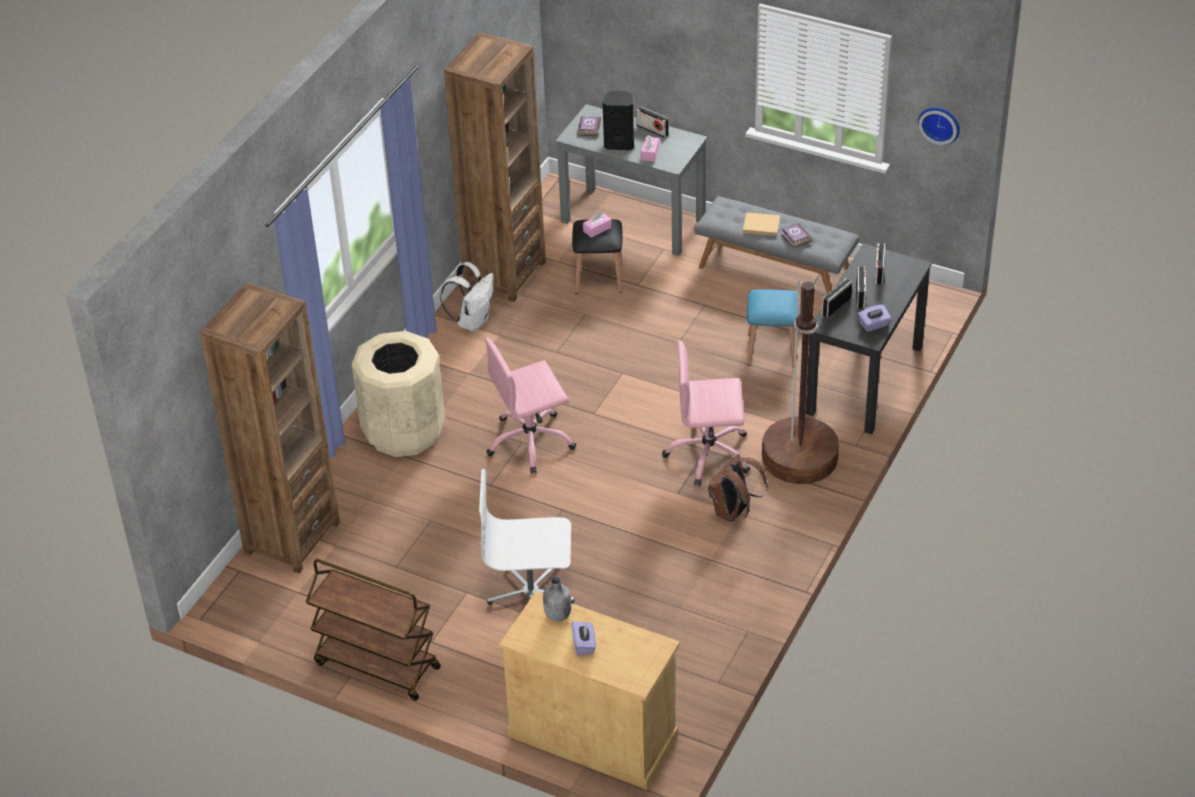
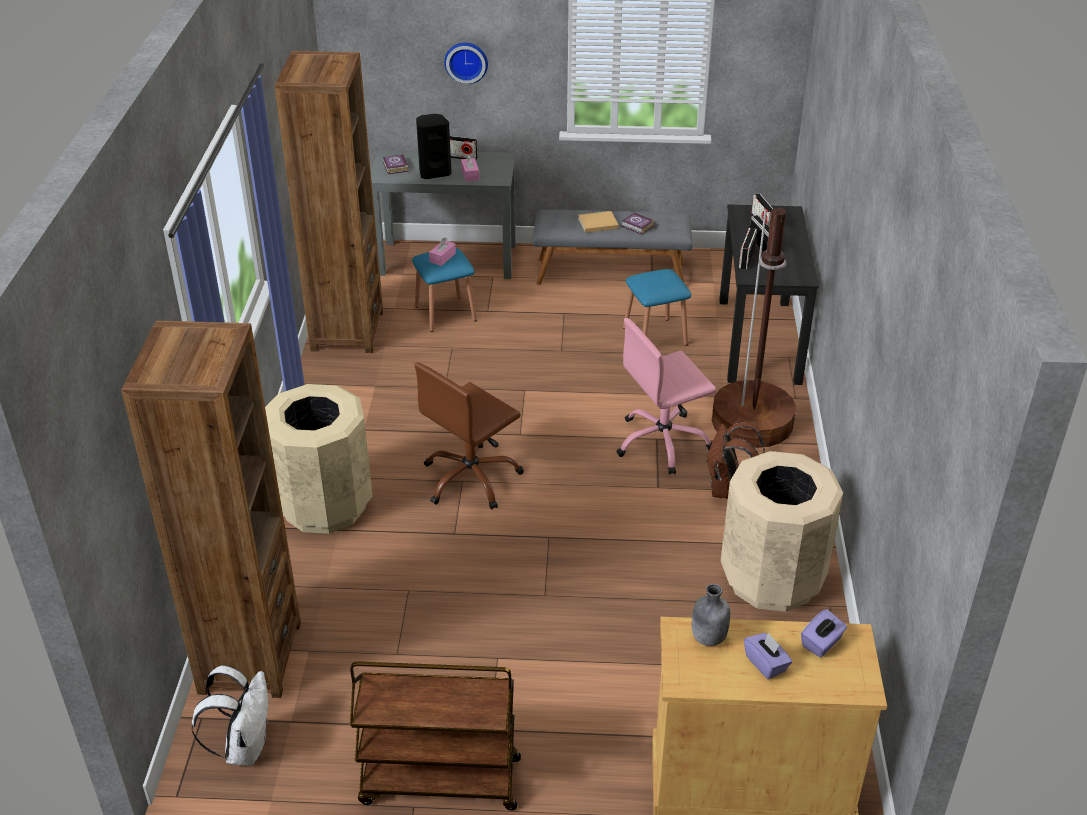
camera: 25 degrees left, 5 degrees down
white backpack [440,262,493,332] -> white backpack moved to [191,665,268,766]
white office chair [479,469,574,605] -> none
pink office chair [485,337,576,474] -> brown office chair [414,362,524,510]
black stool [572,219,622,294] -> blue stool [412,248,477,332]
purple tissue box [858,305,891,332] -> purple tissue box moved to [801,609,847,657]
wall clock [918,107,960,145] -> wall clock moved to [444,43,488,84]
none -> beige trash can [721,451,843,612]

